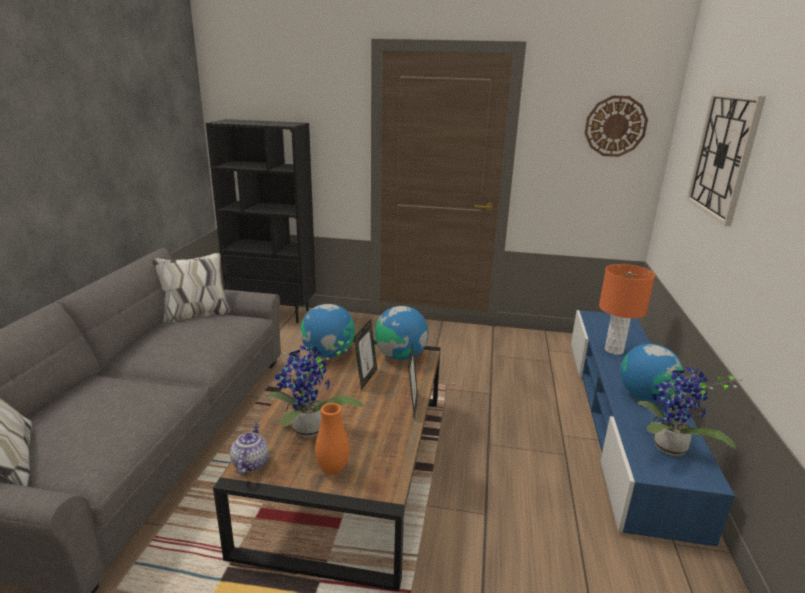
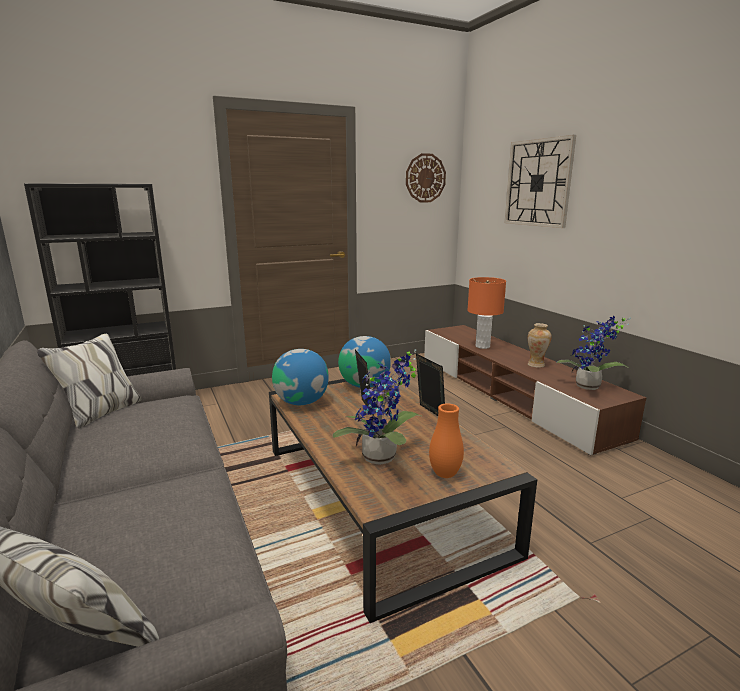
camera: 35 degrees left, 5 degrees down
teapot [230,424,269,474] -> none
blue tv stand [571,310,735,547] -> brown tv stand [424,325,646,455]
globe [620,344,683,401] -> vase [528,323,552,368]

